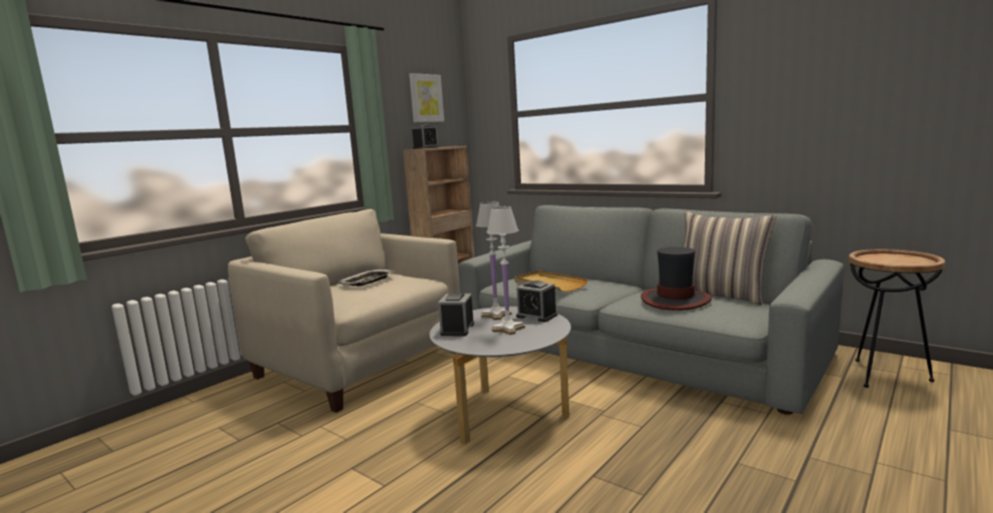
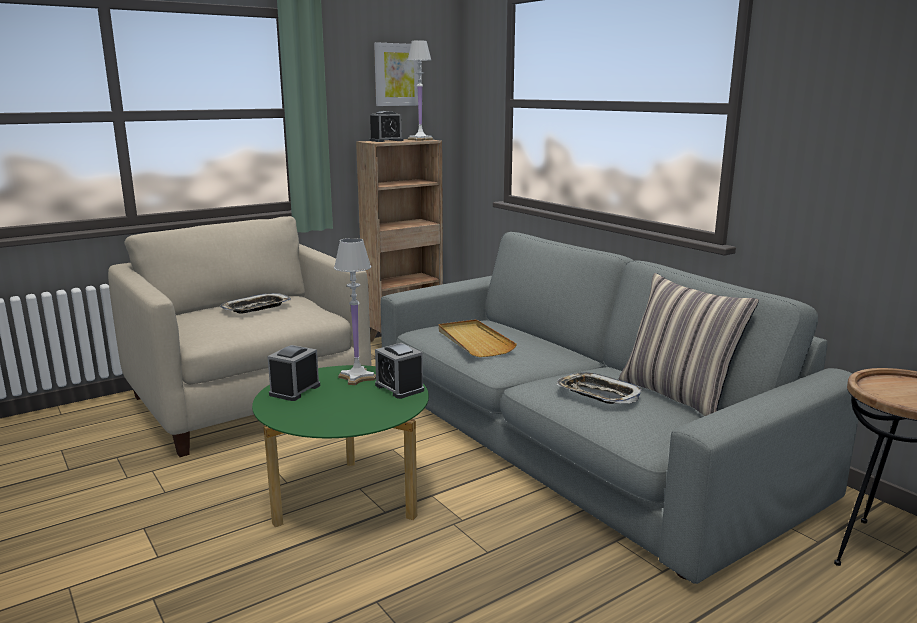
camera: 15 degrees right, 5 degrees up
grey coffee table [429,306,571,444] -> green coffee table [252,365,429,527]
white table lamp [487,206,525,335] -> white table lamp moved to [408,41,433,141]
hat [641,247,712,311] -> tray [557,372,642,404]

